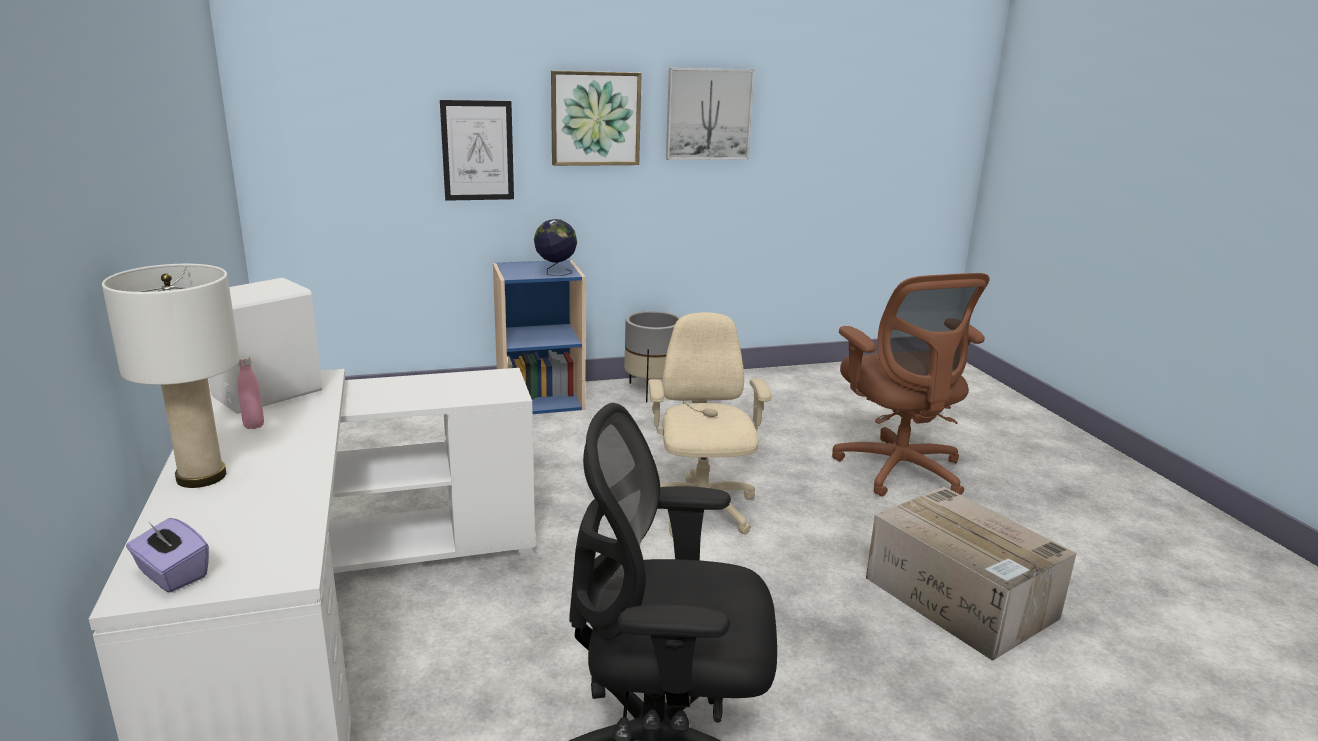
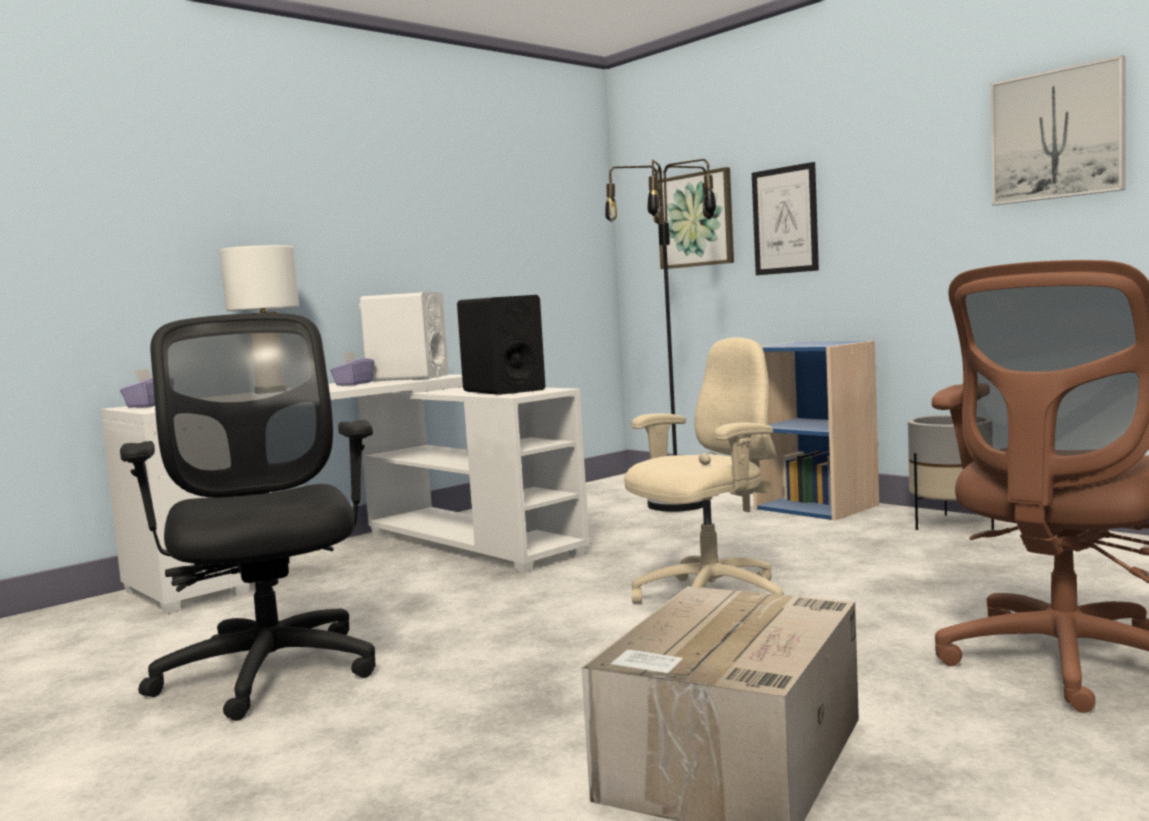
camera: 65 degrees right, 15 degrees down
pink bottle [238,356,264,429] -> purple tissue box [330,351,374,386]
globe [534,219,577,276] -> none
picture [551,71,642,166] -> picture moved to [658,167,734,269]
none -> black speaker [457,295,545,395]
none -> floor lamp [605,159,716,512]

